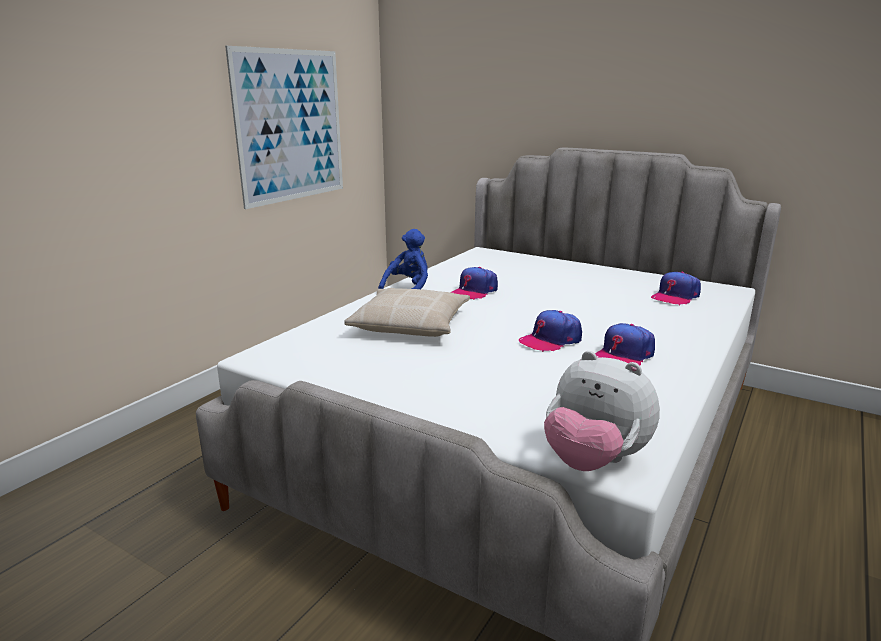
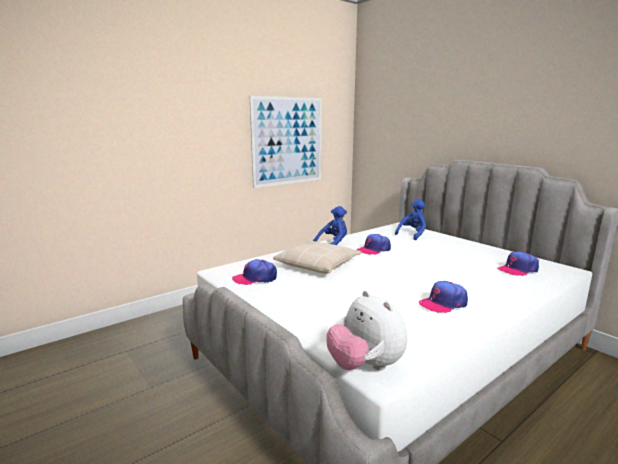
camera: 20 degrees right, 5 degrees down
cap [519,310,582,352] -> cap moved to [232,259,277,285]
none -> blue plush toy [395,199,426,240]

